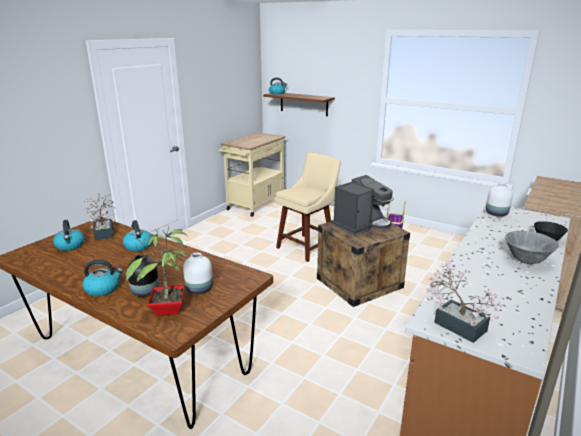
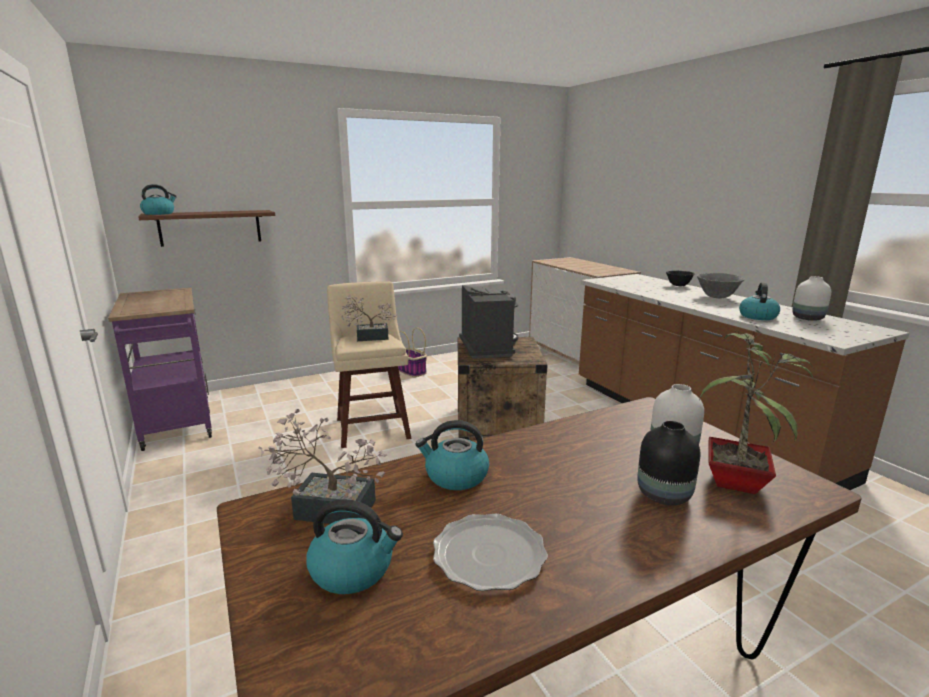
camera: 60 degrees left, 5 degrees down
kettle [82,260,123,296] -> kettle moved to [739,282,780,320]
beige cart [219,132,285,217] -> purple cart [108,287,212,451]
potted plant [426,260,503,343] -> potted plant moved to [341,295,396,341]
white vase [486,183,513,217] -> white vase moved to [792,276,831,320]
none -> plate [433,513,548,591]

